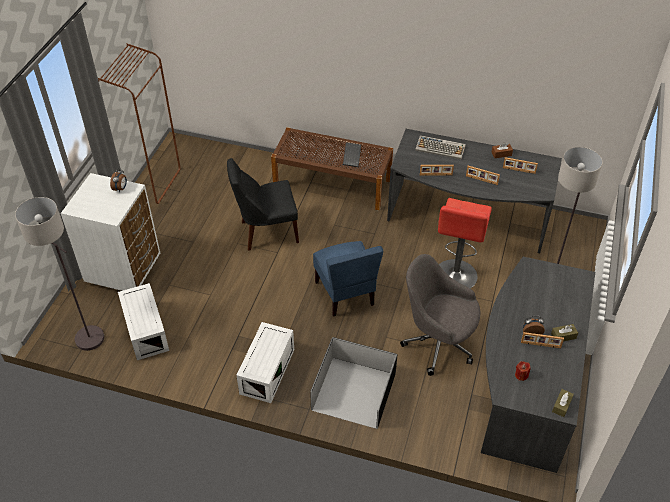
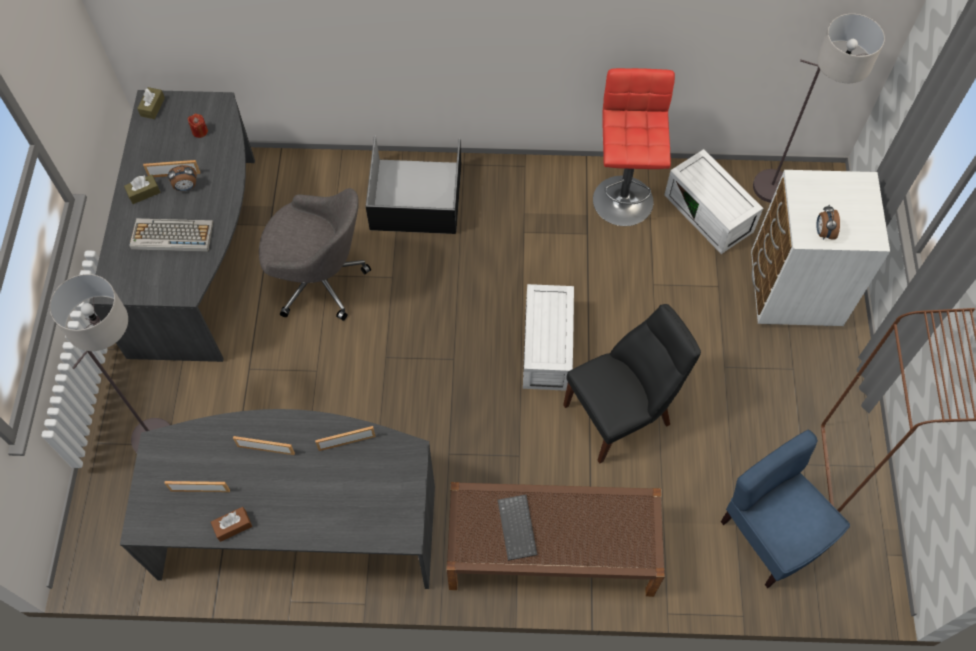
camera: 165 degrees right, 15 degrees up
white storage box [236,322,294,403] -> white storage box moved to [523,284,574,391]
blue chair [313,241,383,317] -> blue chair moved to [721,430,850,588]
keyboard [415,135,466,159] -> keyboard moved to [130,218,214,252]
red stool [438,198,492,289] -> red stool moved to [593,68,675,226]

